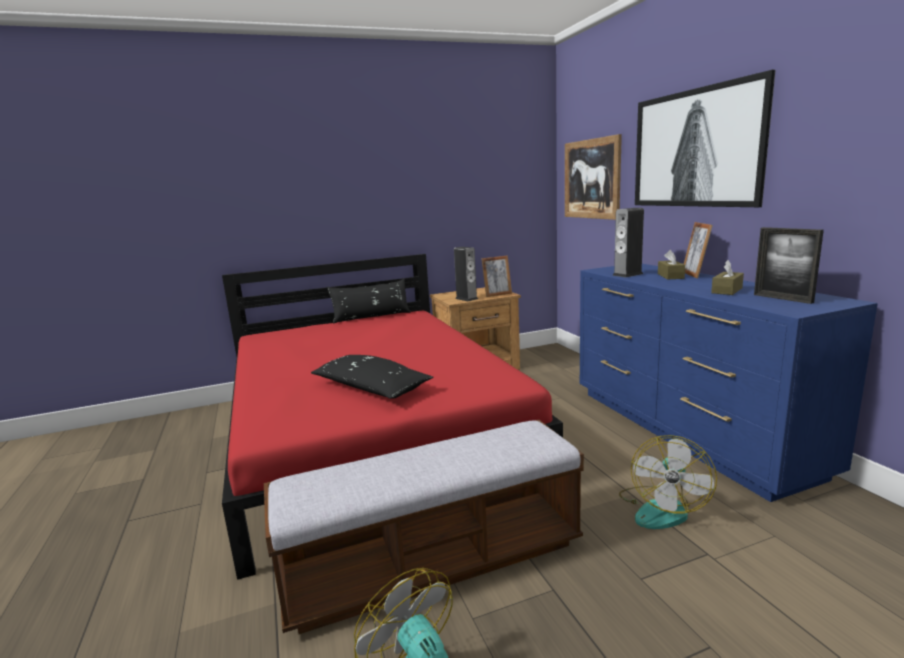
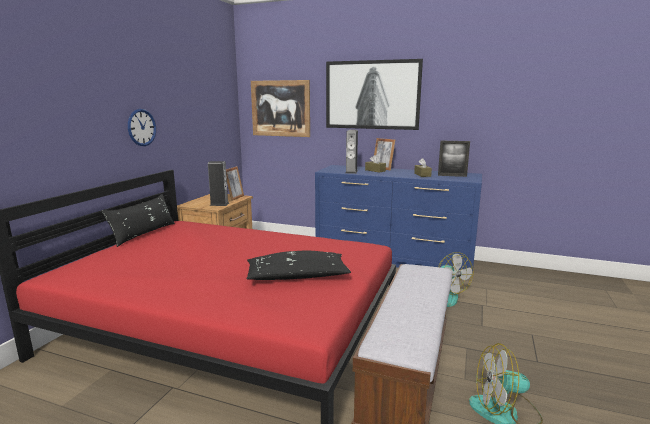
camera: 50 degrees left, 0 degrees up
none -> wall clock [128,109,156,146]

